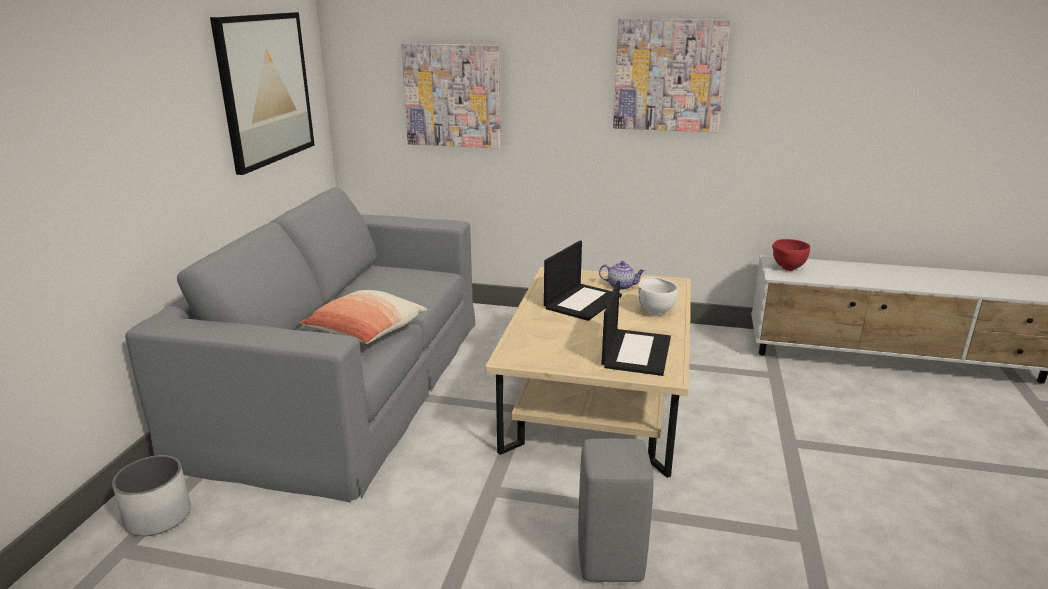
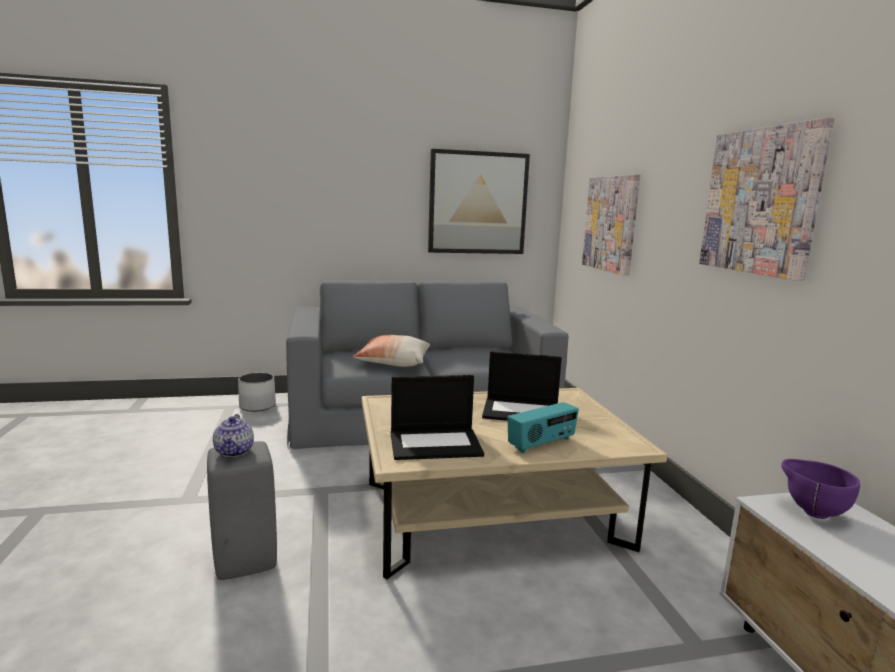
camera: 65 degrees right, 10 degrees down
teapot [599,261,645,290] -> teapot moved to [213,414,254,457]
white bowl [638,277,678,315] -> radio [507,402,579,453]
red bowl [772,239,810,271] -> purple bowl [781,459,860,519]

